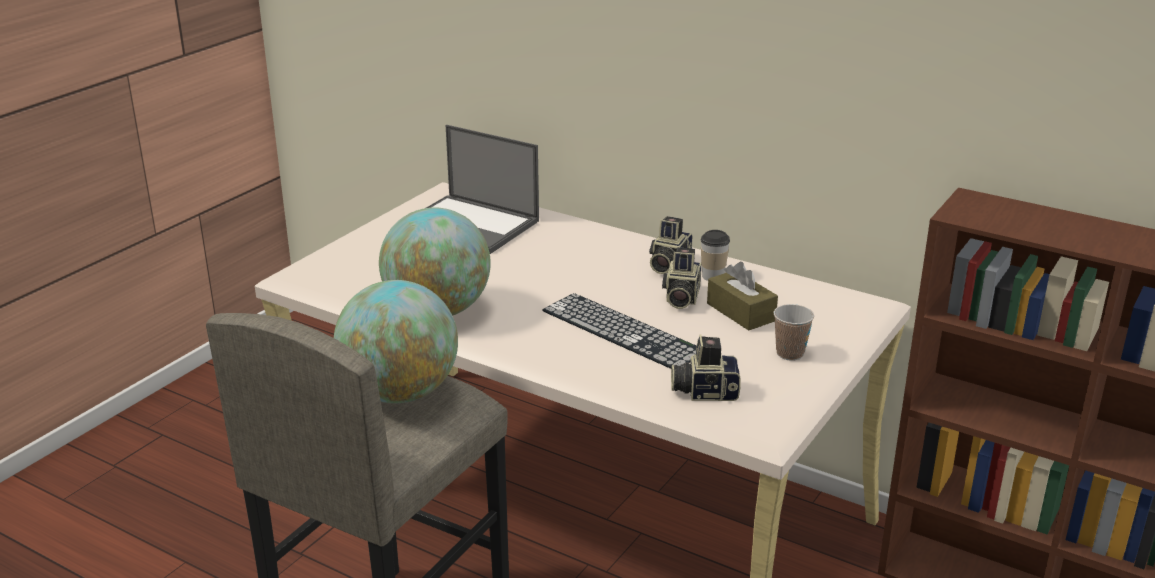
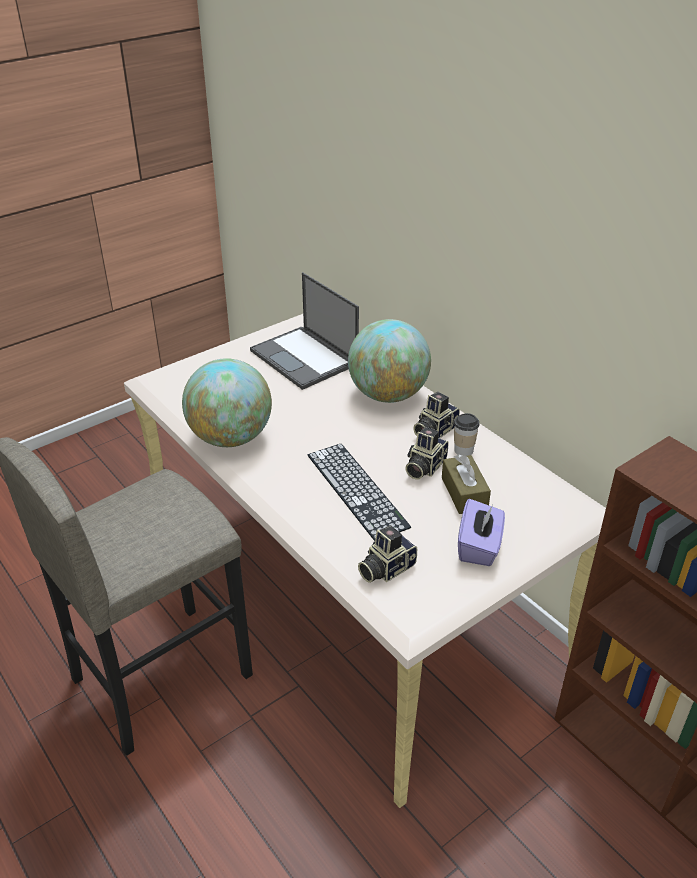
camera: 20 degrees right, 10 degrees up
globe [334,280,458,403] -> globe moved to [348,319,431,403]
camera [671,334,741,401] -> camera turned 60 degrees counterclockwise [358,525,417,583]
cup [774,304,814,361] -> purple tissue box [458,499,505,566]

